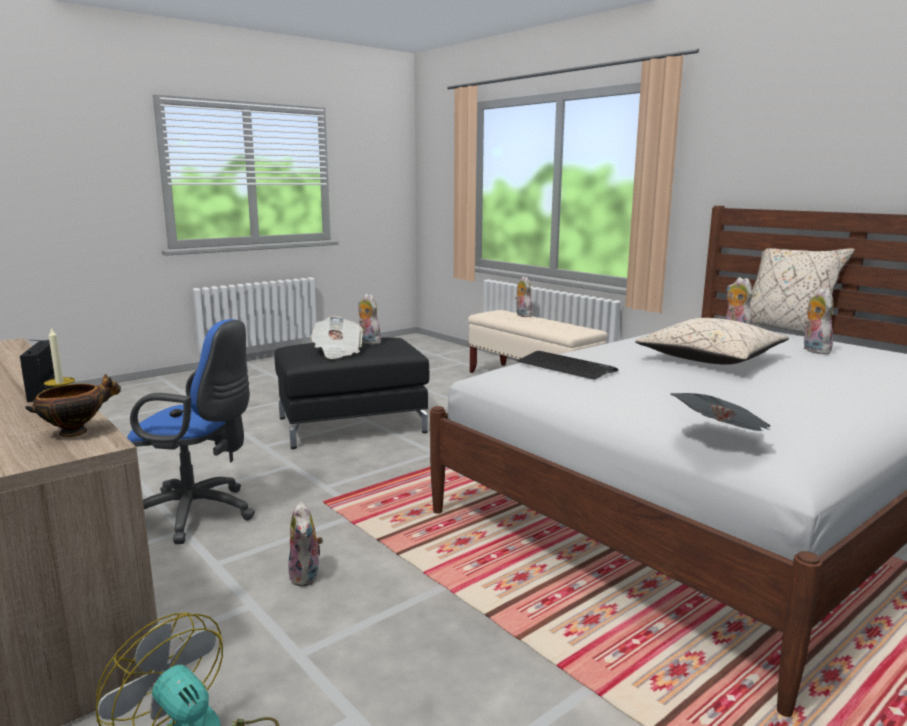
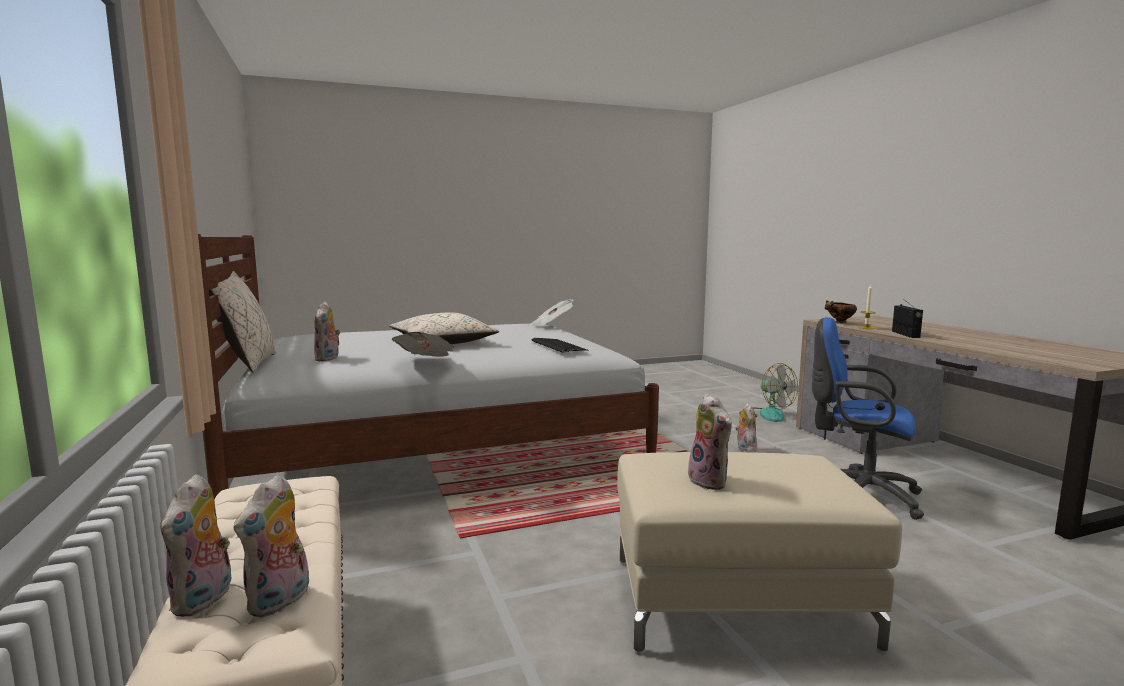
camera: 160 degrees left, 5 degrees down
black ottoman [274,338,429,449] -> beige ottoman [617,452,902,655]
newspaper [310,316,363,359] -> newspaper moved to [392,332,454,357]
plush toy [804,288,834,355] -> plush toy moved to [234,475,312,617]

